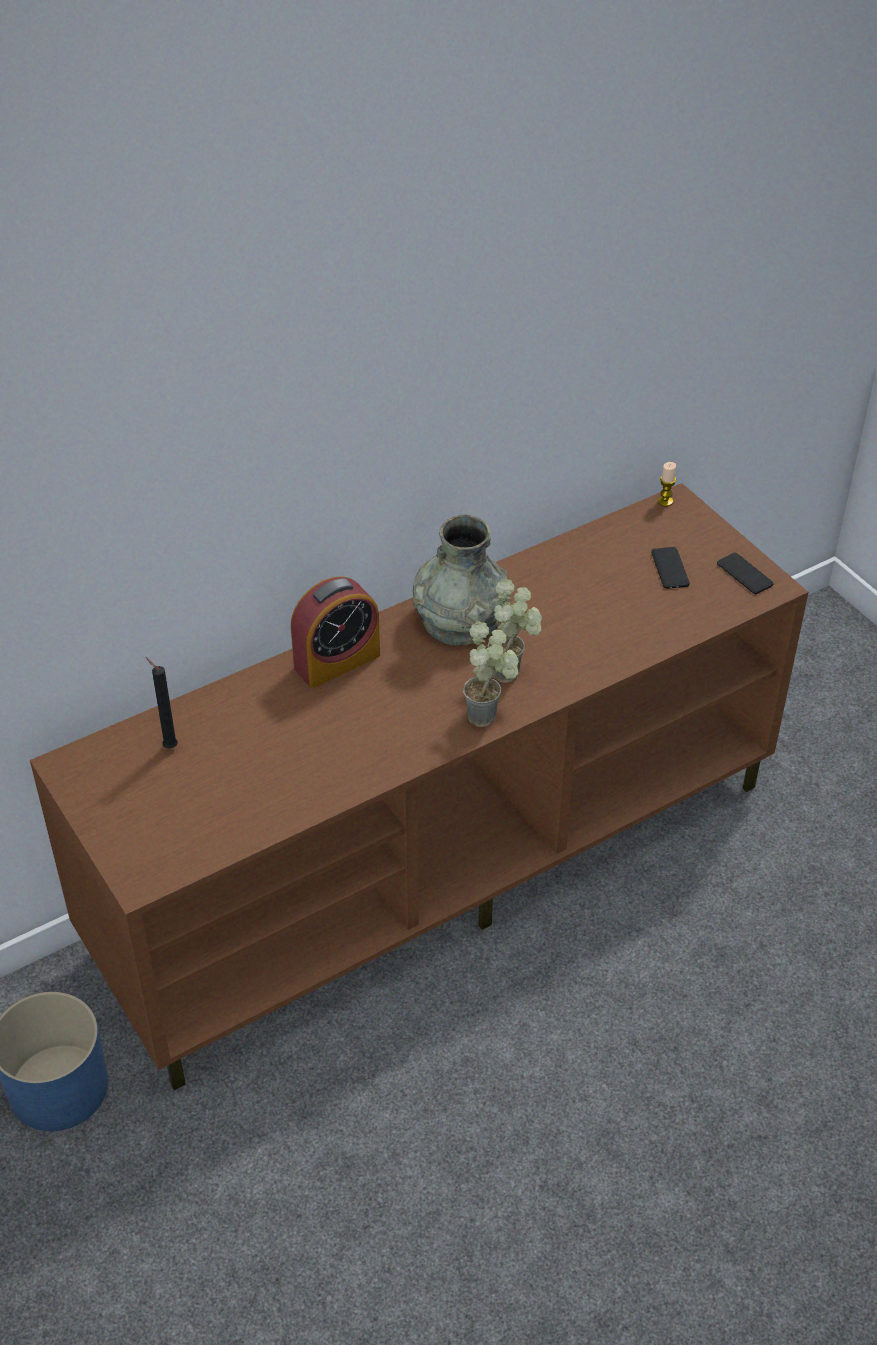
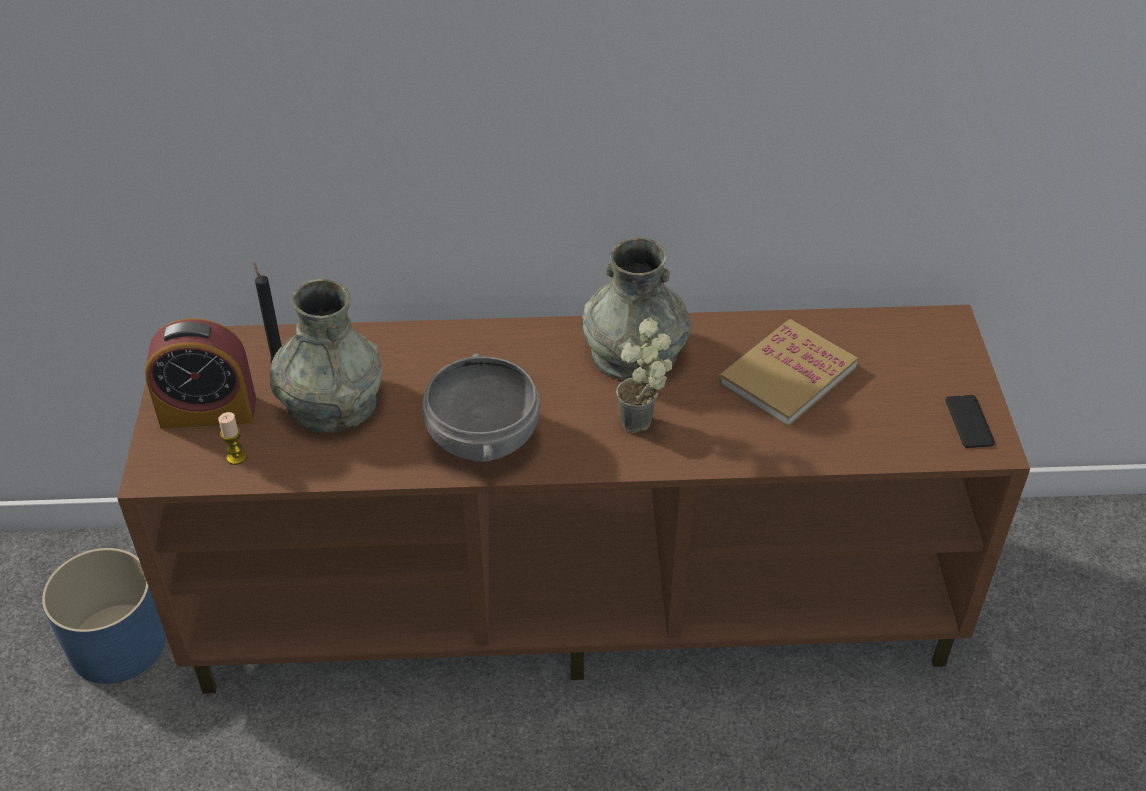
camera: 30 degrees right, 0 degrees up
alarm clock [291,576,380,688] -> alarm clock moved to [145,318,256,429]
potted plant [463,621,519,727] -> none
phone [651,547,690,589] -> none
candle [658,462,676,507] -> candle moved to [218,412,246,465]
none -> grey vase [270,279,382,433]
none -> grey bowl [422,354,540,462]
none -> book [719,319,858,427]

